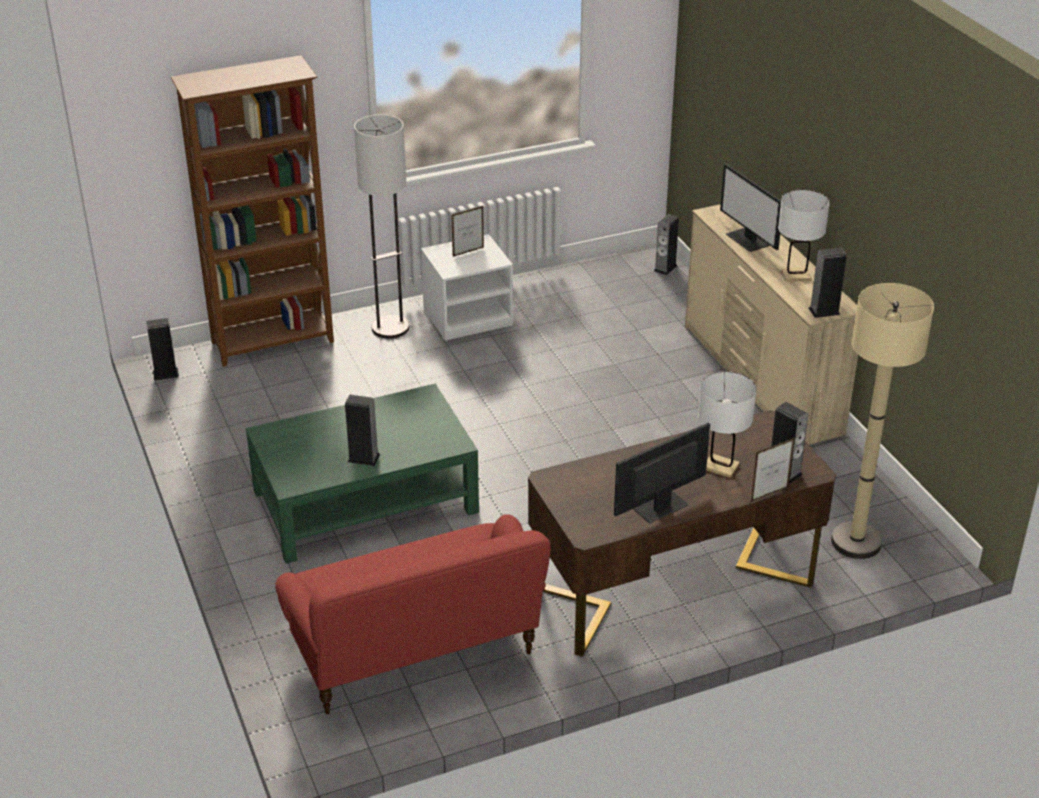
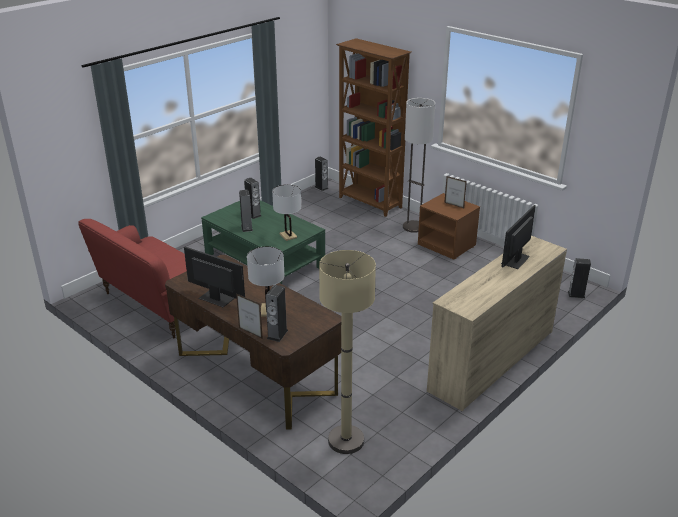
camera: 65 degrees right, 5 degrees down
white nightstand [421,234,513,341] -> brown nightstand [418,193,480,260]
white table lamp [778,189,830,282] -> white table lamp moved to [272,185,301,241]
speaker [808,247,847,318] -> speaker moved to [244,178,261,219]

